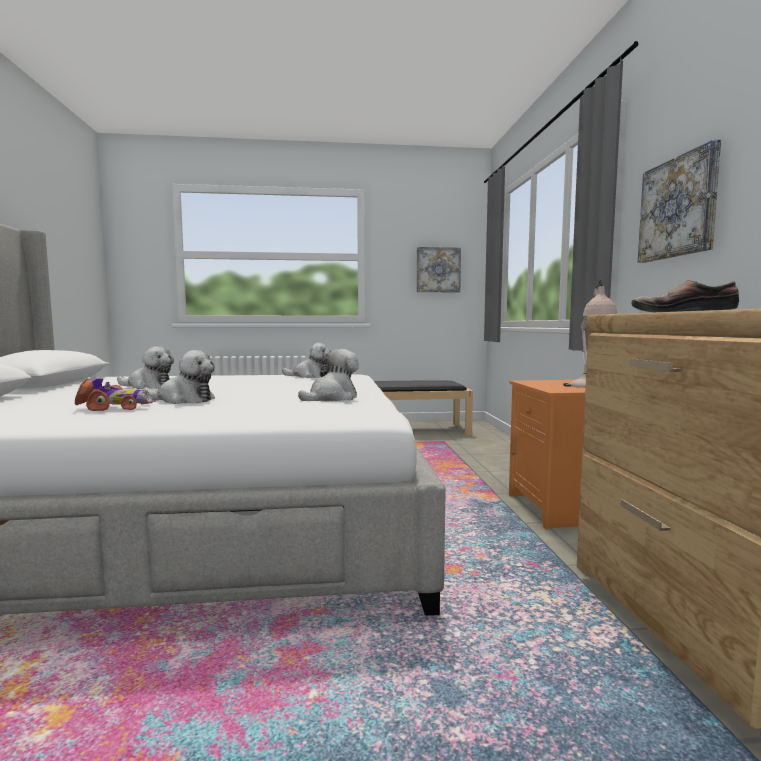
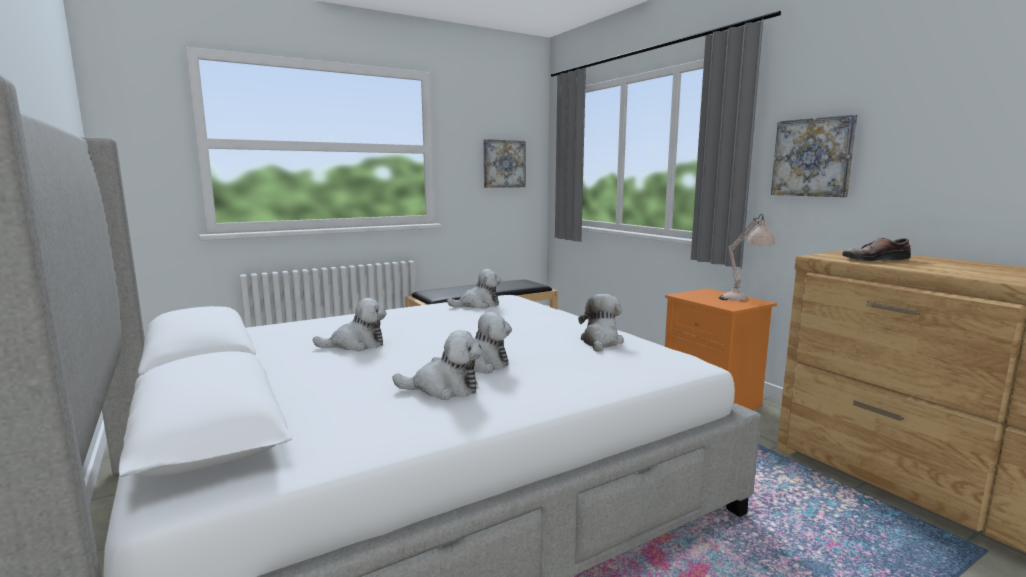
camera: 25 degrees left, 5 degrees up
toy car [75,379,156,411] -> plush toy [392,330,483,400]

